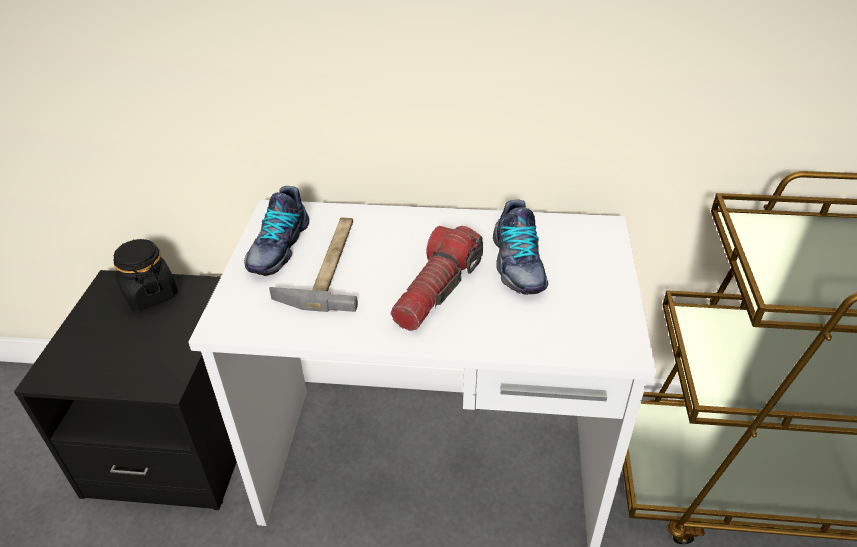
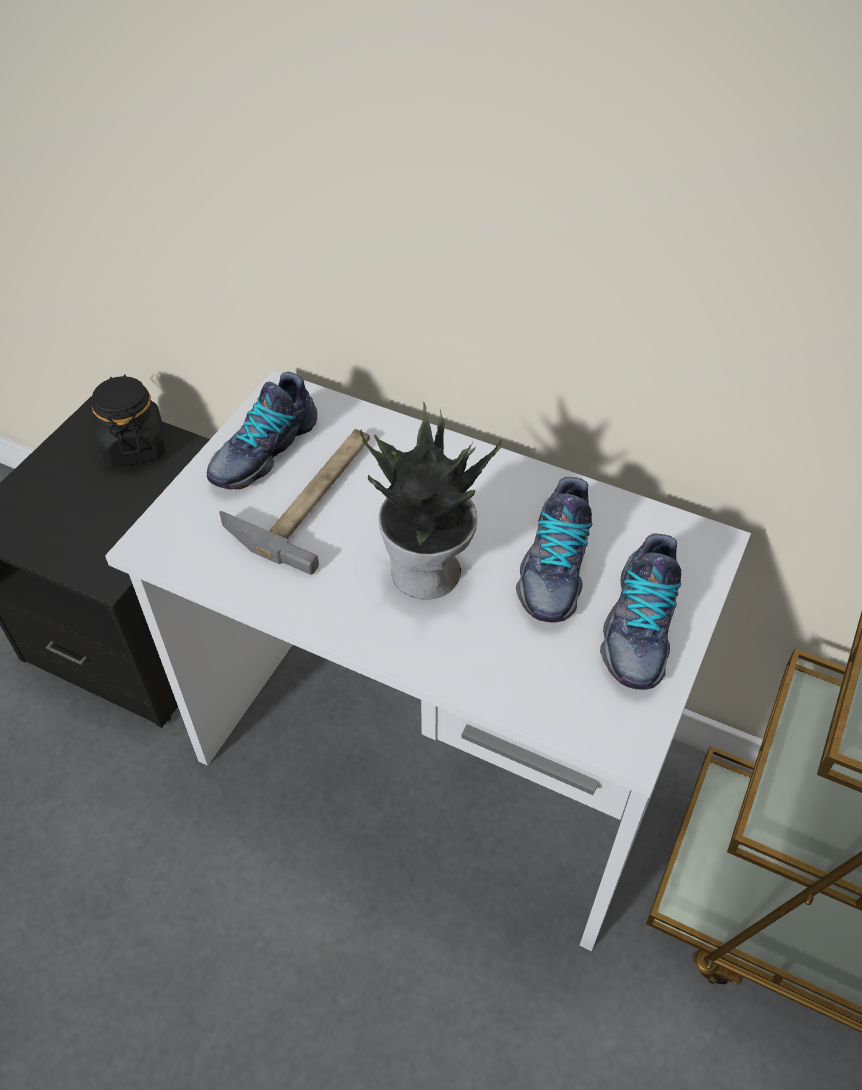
camera: 20 degrees right, 10 degrees up
flashlight [391,226,483,331] -> potted plant [359,401,502,600]
none -> shoe [600,533,681,690]

